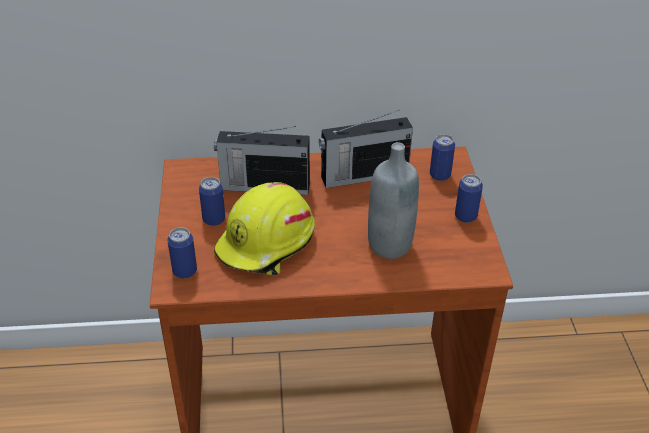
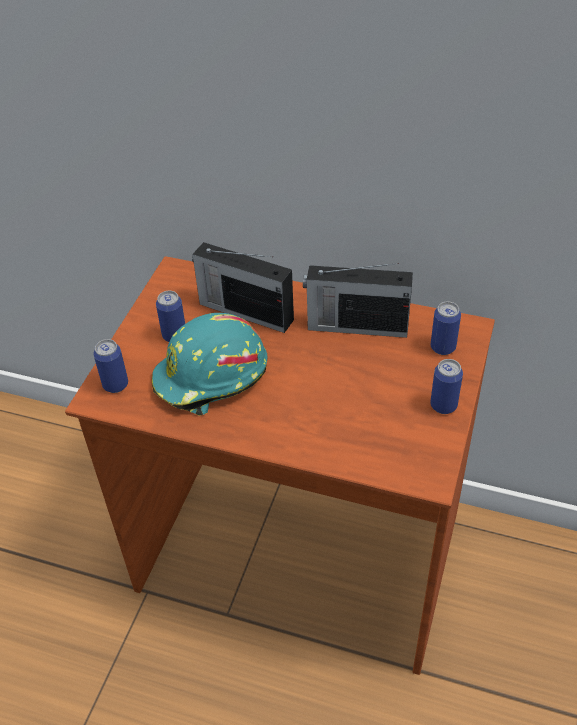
camera: 25 degrees right, 5 degrees up
yellow hard hat [214,182,315,276] -> turquoise hard hat [152,313,267,416]
grey bottle [368,142,419,259] -> none

